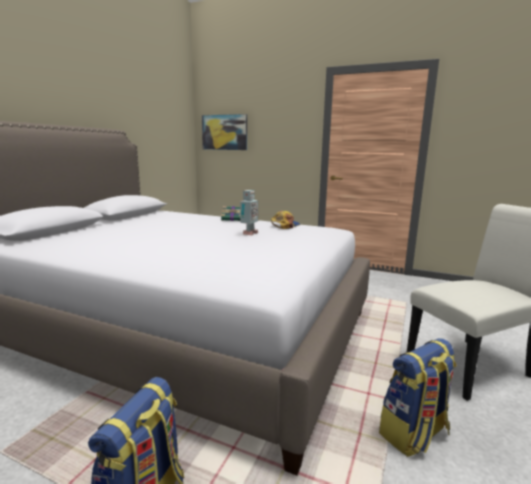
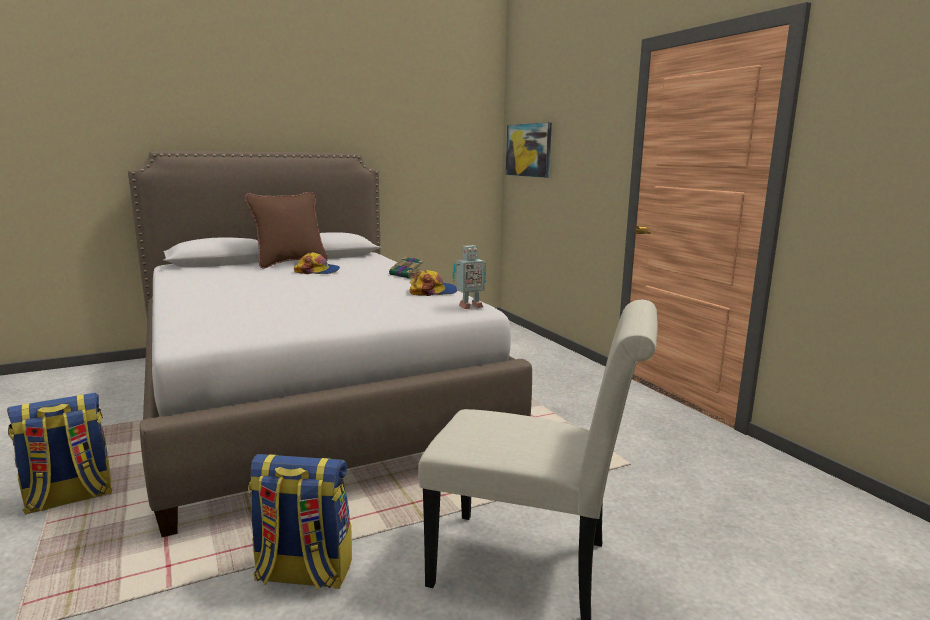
camera: 40 degrees right, 0 degrees up
toy robot [240,190,259,236] -> toy robot moved to [452,245,486,309]
none -> brown pillow [245,192,328,269]
none -> cap [294,252,340,274]

